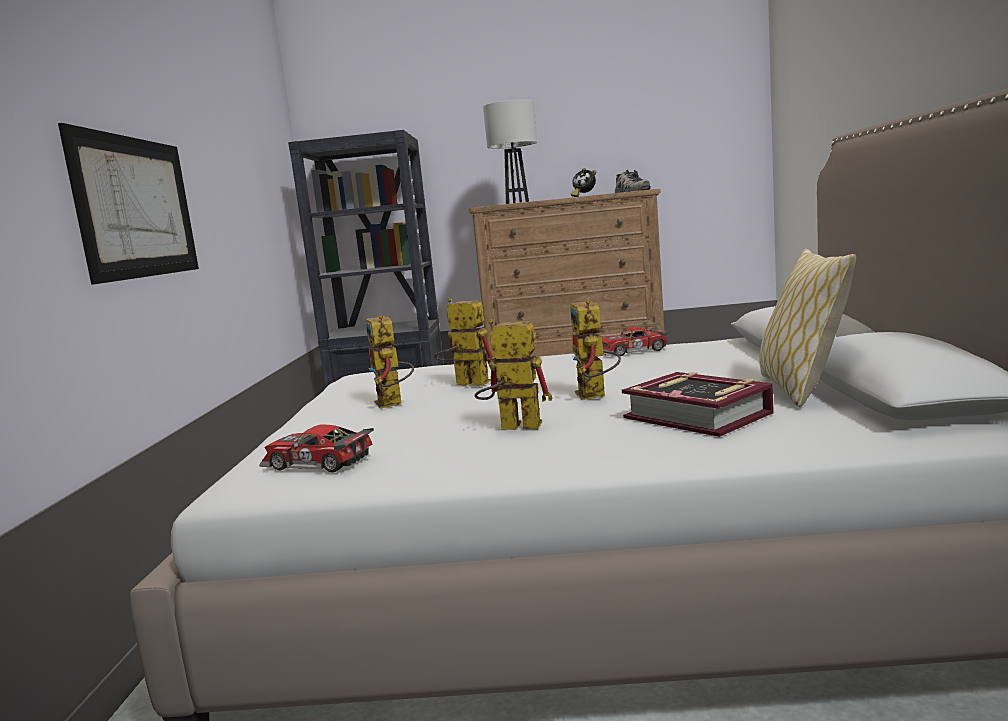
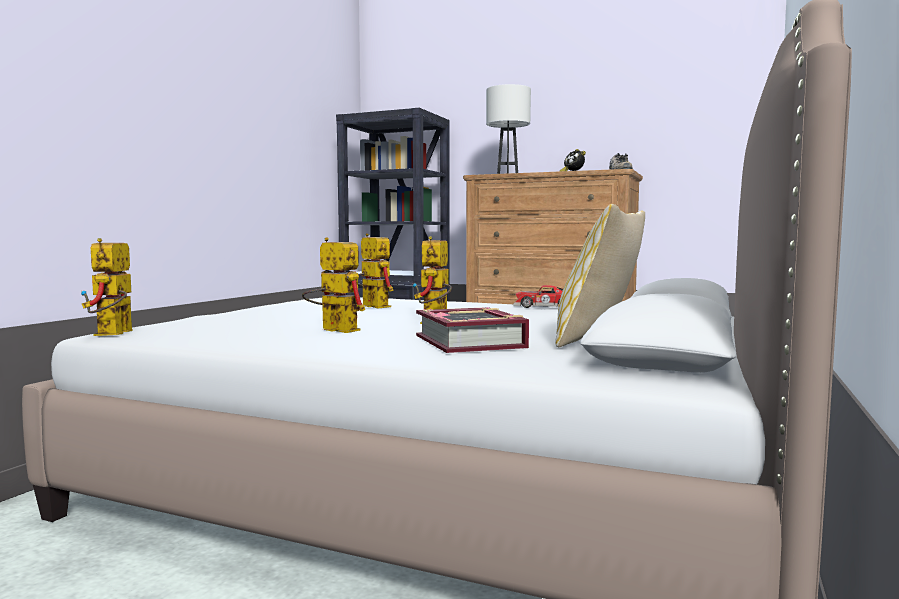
camera: 20 degrees right, 5 degrees down
picture [58,123,199,285] -> none
toy car [259,425,374,472] -> none
toy robot [366,315,414,409] -> toy robot moved to [81,238,133,336]

